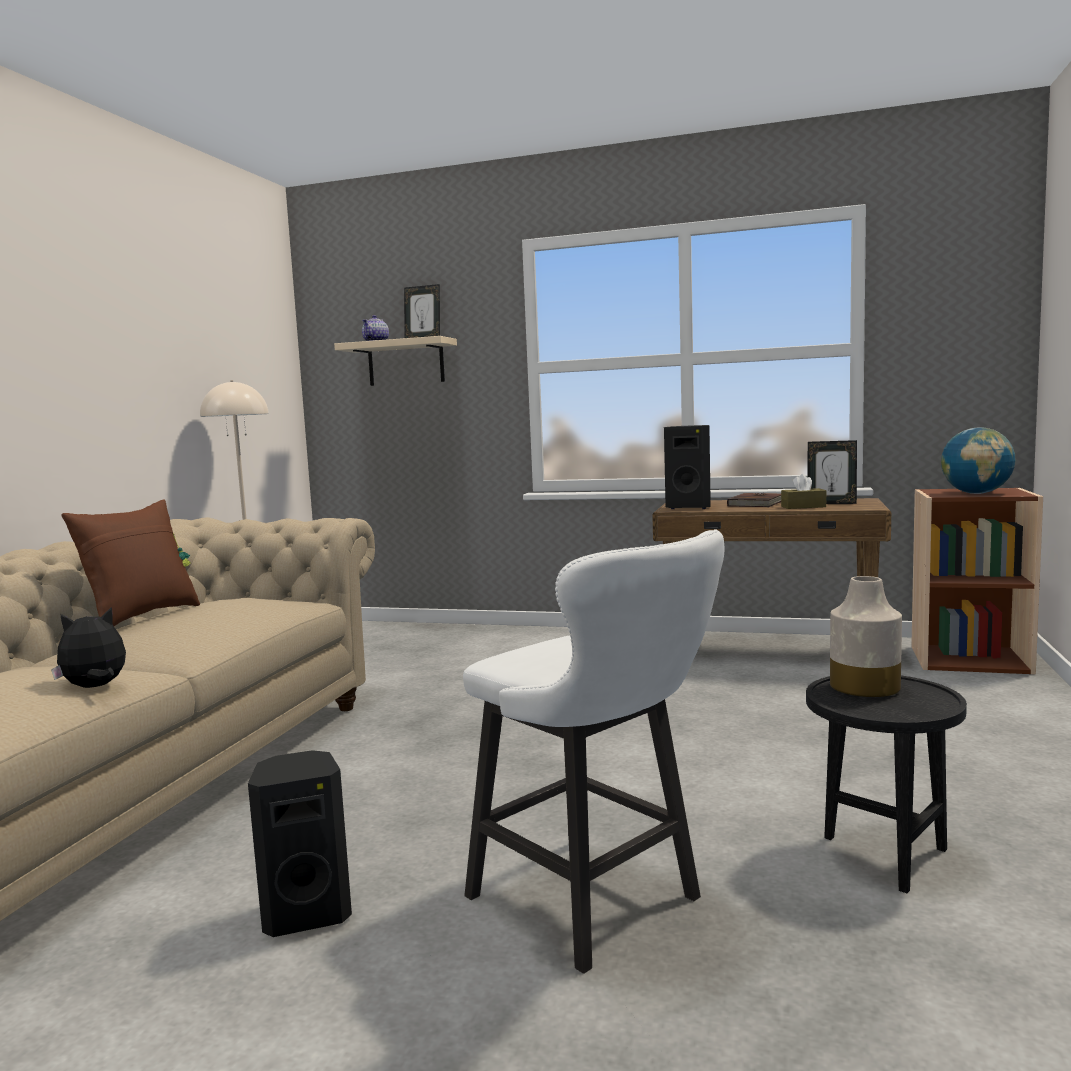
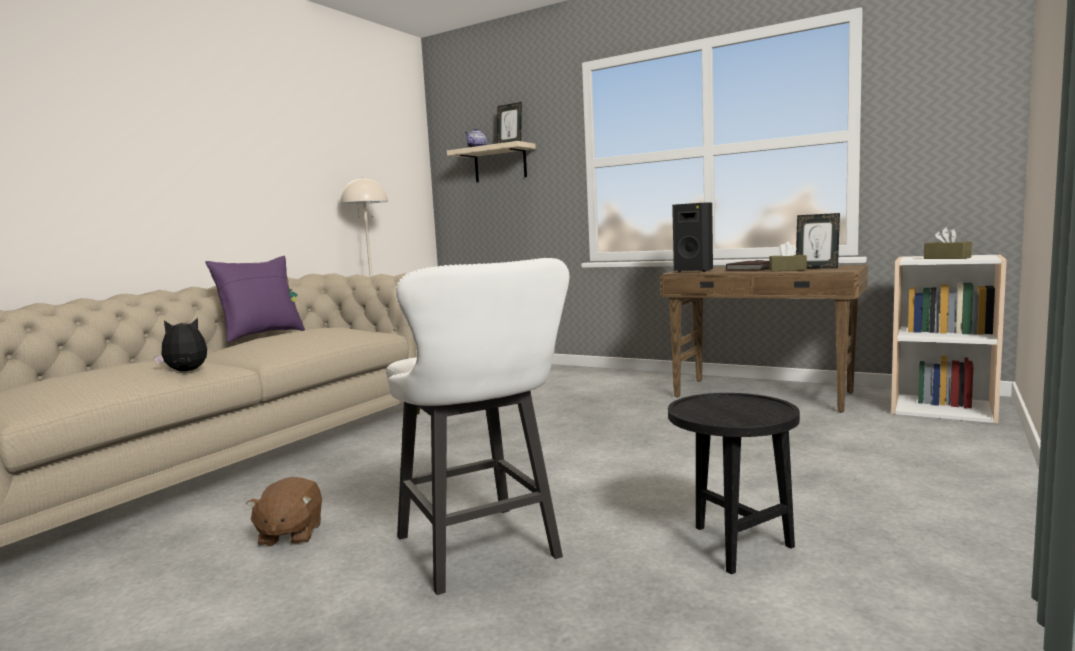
camera: 15 degrees right, 0 degrees up
brown pillow [62,500,200,626] -> purple pillow [205,256,305,342]
black speaker [248,750,352,937] -> brown plush toy [246,477,322,547]
beige vase [830,576,902,697] -> none
brown bookcase [911,488,1043,675] -> white bookcase [891,255,1007,424]
globe [941,427,1016,494] -> brown tissue box [924,227,972,259]

